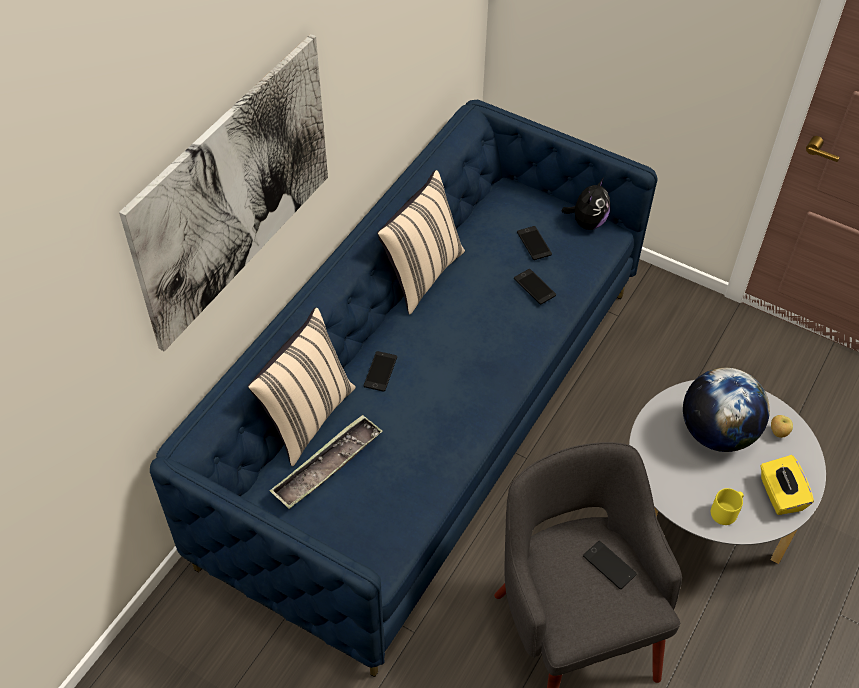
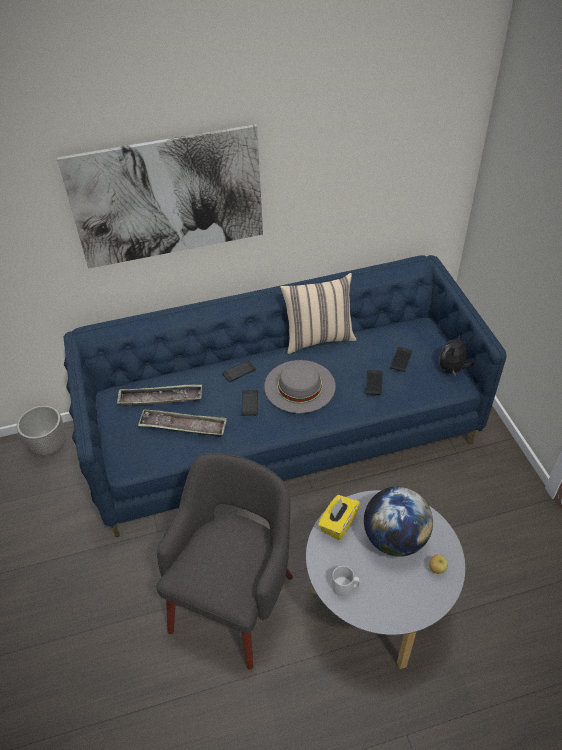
camera: 45 degrees right, 5 degrees down
beige pillow [248,308,356,466] -> none
plush toy [562,178,610,230] -> plush toy turned 135 degrees clockwise [439,333,475,377]
phone [583,541,637,589] -> phone moved to [241,390,258,416]
yellow mug [711,488,744,525] -> grey mug [332,566,360,596]
yellow tissue box [760,455,814,515] -> yellow tissue box moved to [318,495,360,540]
none -> planter [17,405,66,456]
none -> tray [138,409,227,437]
none -> grey hat [264,360,336,413]

